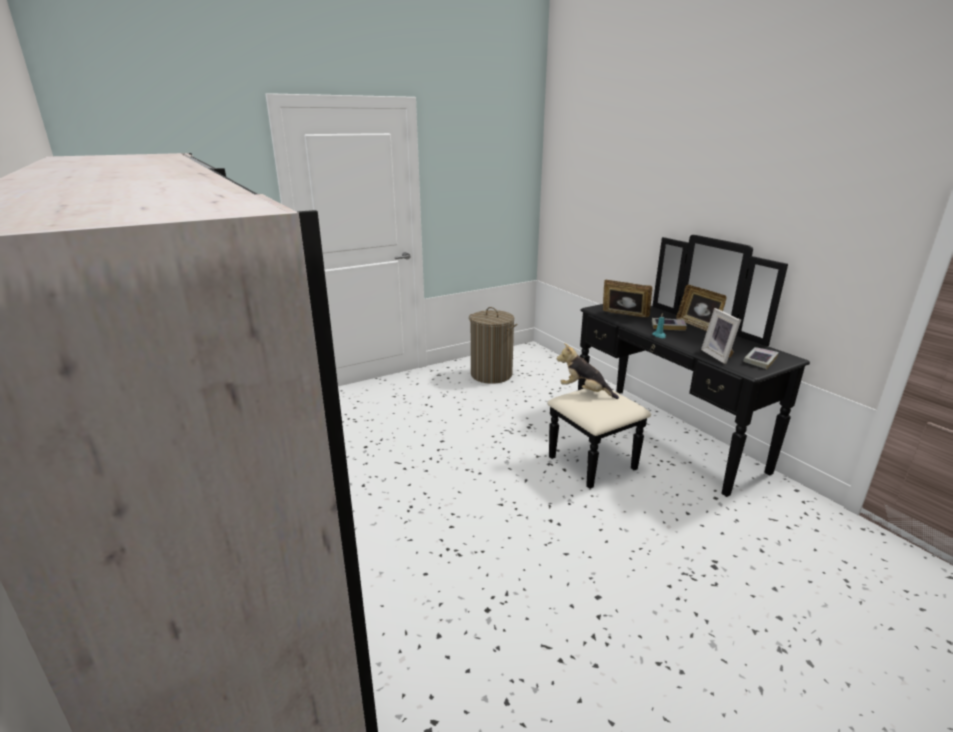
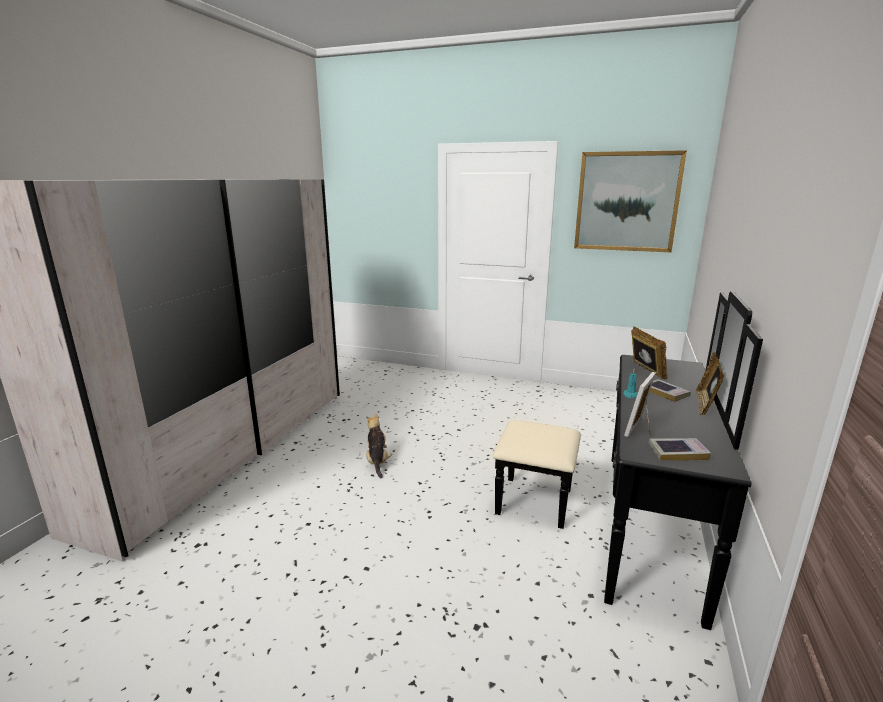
camera: 50 degrees right, 5 degrees down
laundry basket [469,307,517,384] -> none
plush toy [557,343,619,399] -> plush toy moved to [366,413,392,478]
none -> picture [574,150,687,253]

